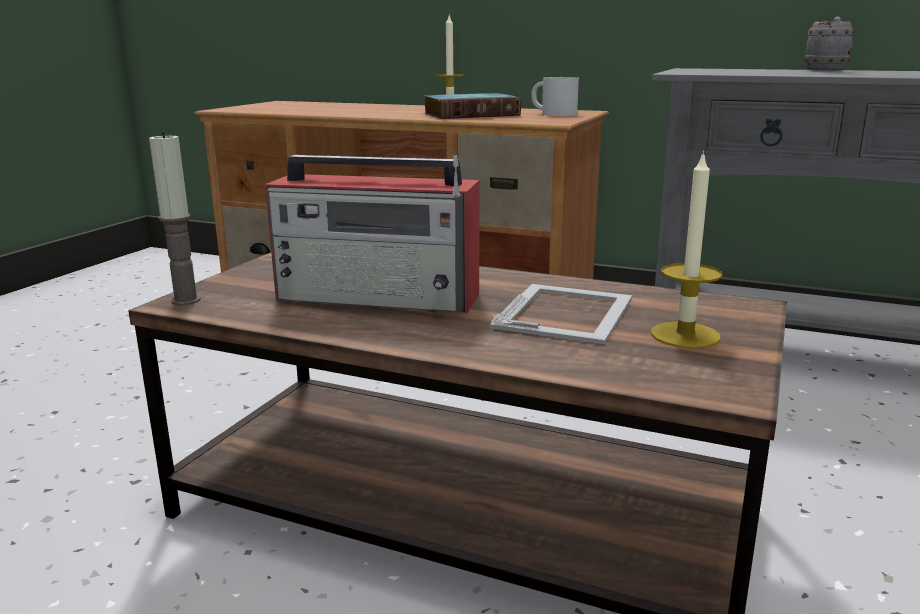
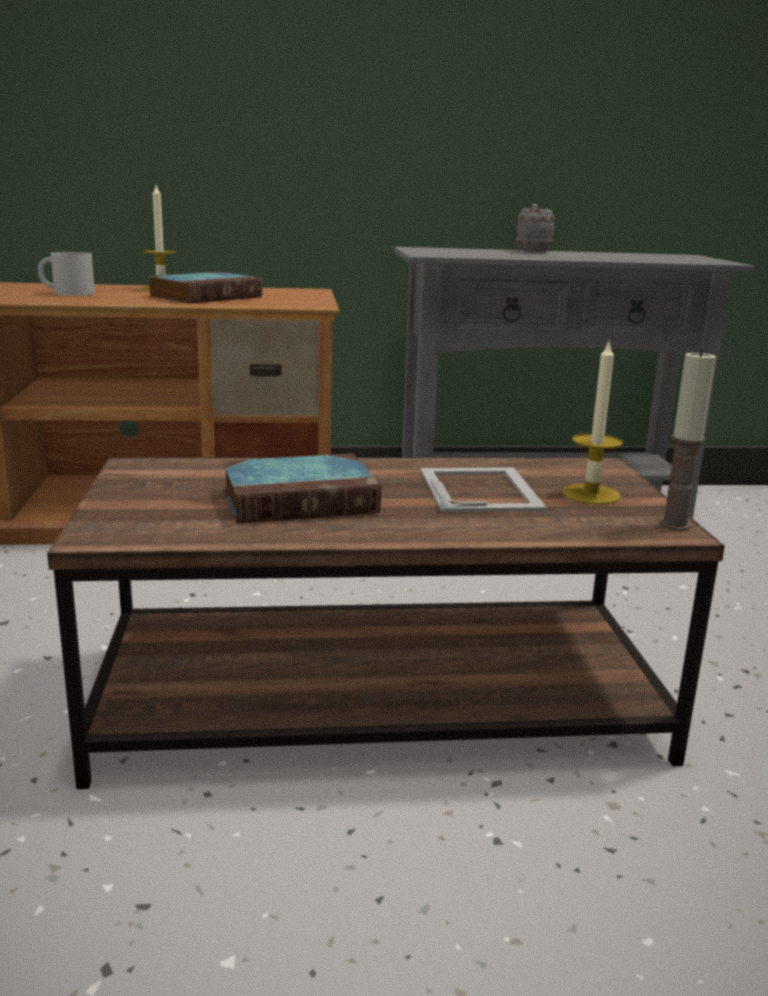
camera: 30 degrees left, 0 degrees up
candle [149,132,201,305] -> candle moved to [659,349,716,531]
radio [265,155,479,313] -> book [222,453,381,524]
white mug [531,77,579,116] -> white mug moved to [38,252,95,296]

